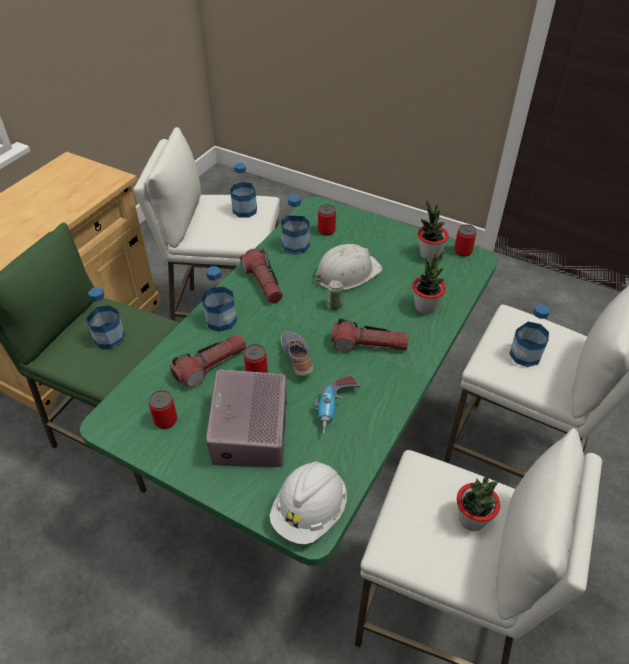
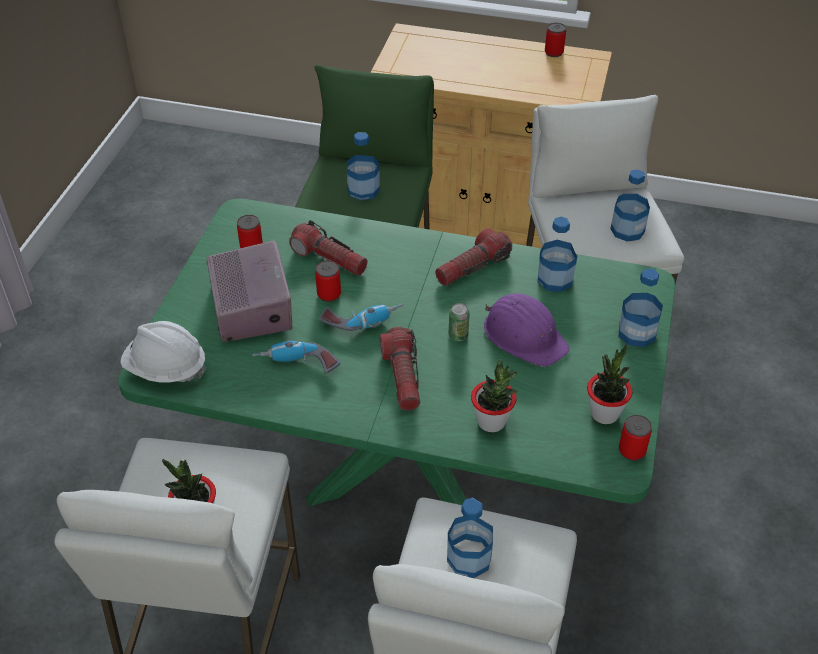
camera: 75 degrees right, 0 degrees up
bottle [202,266,237,332] -> bottle moved to [619,269,663,347]
radio [206,369,287,467] -> radio turned 90 degrees clockwise [206,241,292,342]
shoe [281,331,313,376] -> power drill [319,304,403,331]
white hard hat [315,244,382,290] -> purple hard hat [484,293,569,367]
can [318,204,336,236] -> can moved to [545,23,566,57]

